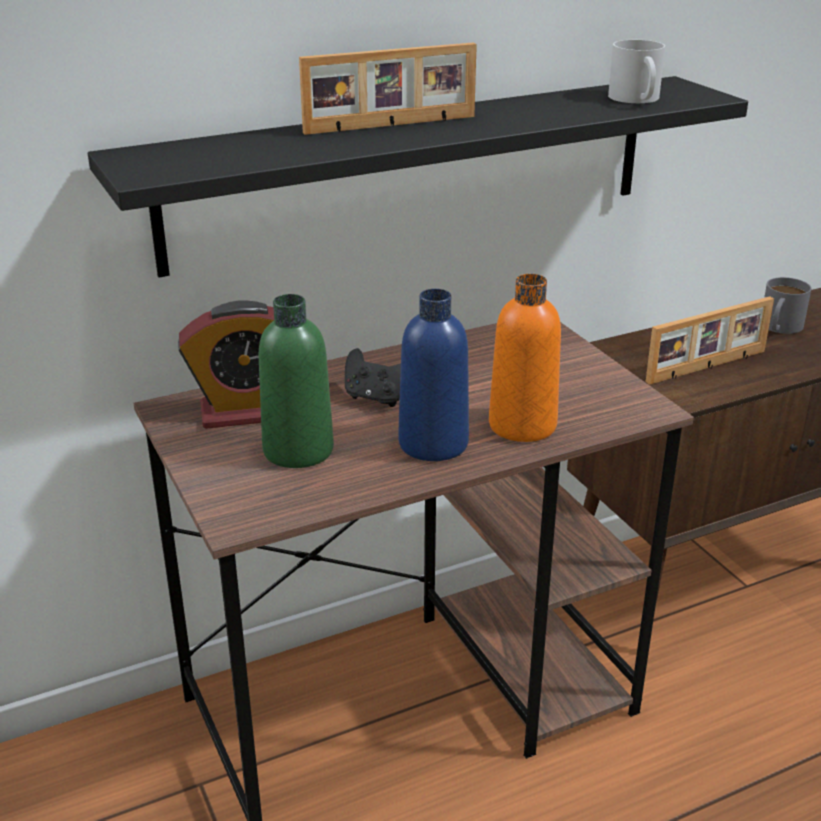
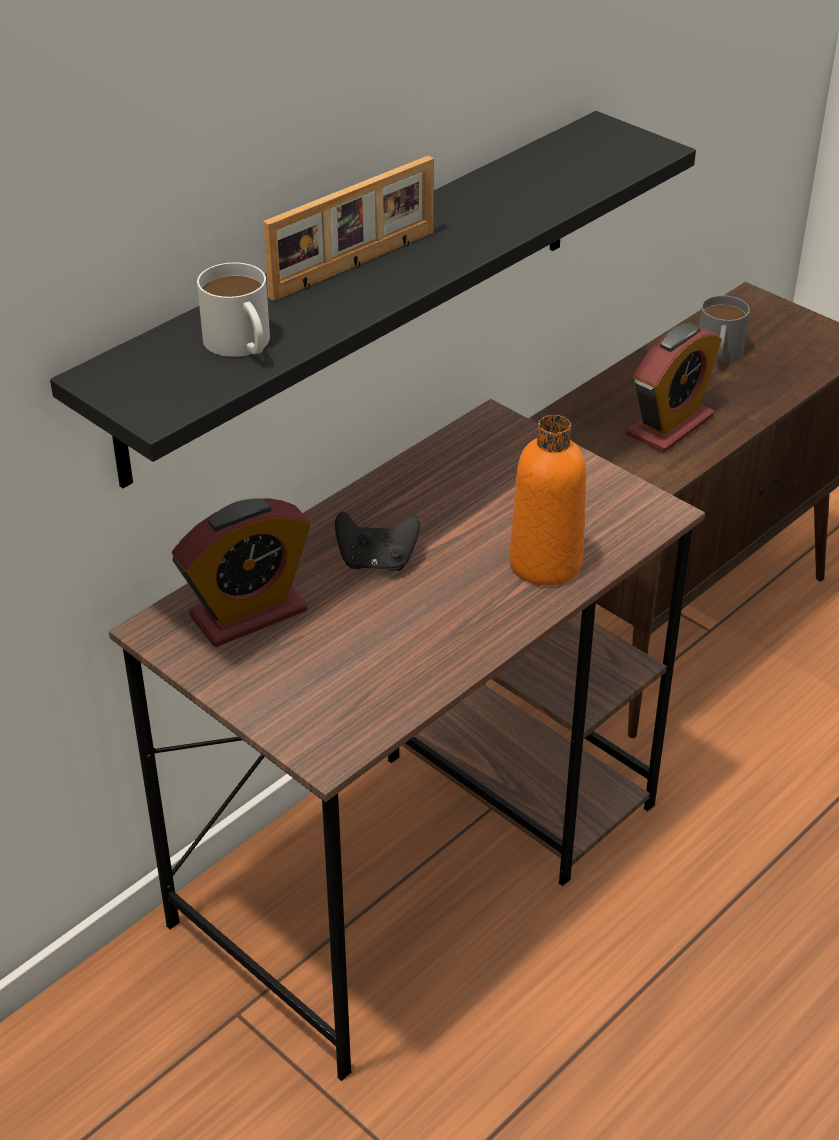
camera: 20 degrees left, 10 degrees up
green bottle [259,294,334,468] -> none
blue bottle [398,289,469,461] -> none
white mug [608,40,665,103] -> white mug moved to [197,262,270,357]
picture frame [646,296,774,385] -> alarm clock [626,323,722,453]

